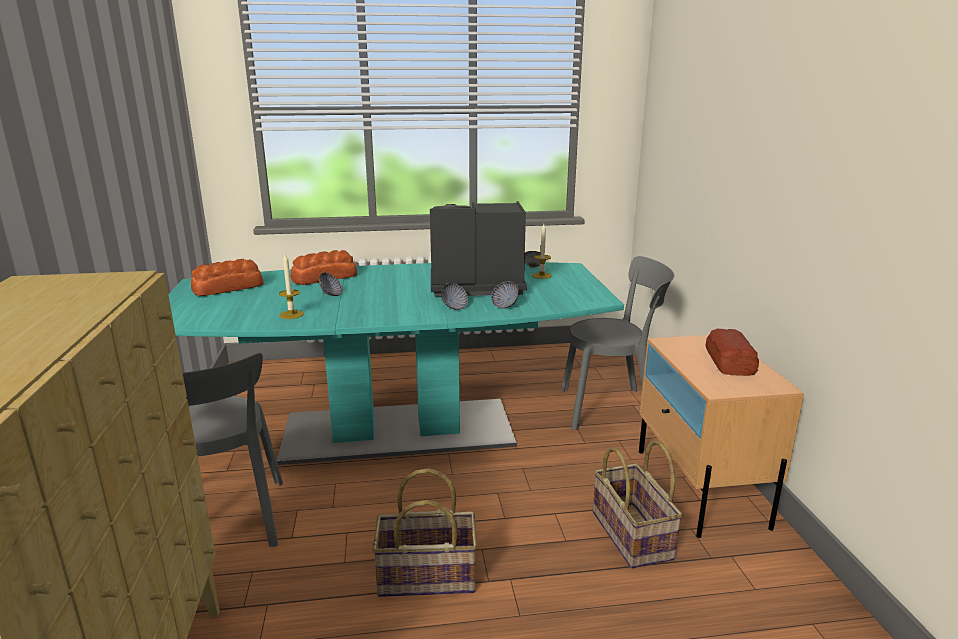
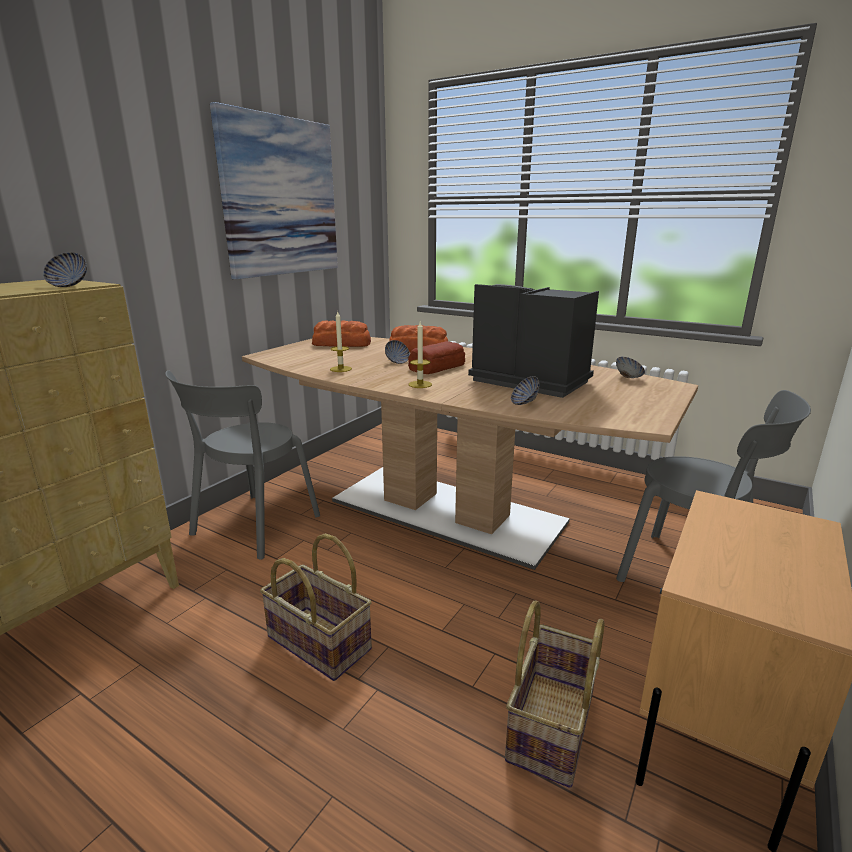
camera: 40 degrees right, 0 degrees up
turquoise dining table [168,262,624,465] -> brown dining table [242,337,698,570]
bowl [441,283,468,310] -> bowl moved to [43,252,87,287]
candle [532,224,552,279] -> candle moved to [409,322,432,388]
bread [705,329,759,376] -> bread moved to [408,341,465,374]
none -> picture [210,102,338,279]

